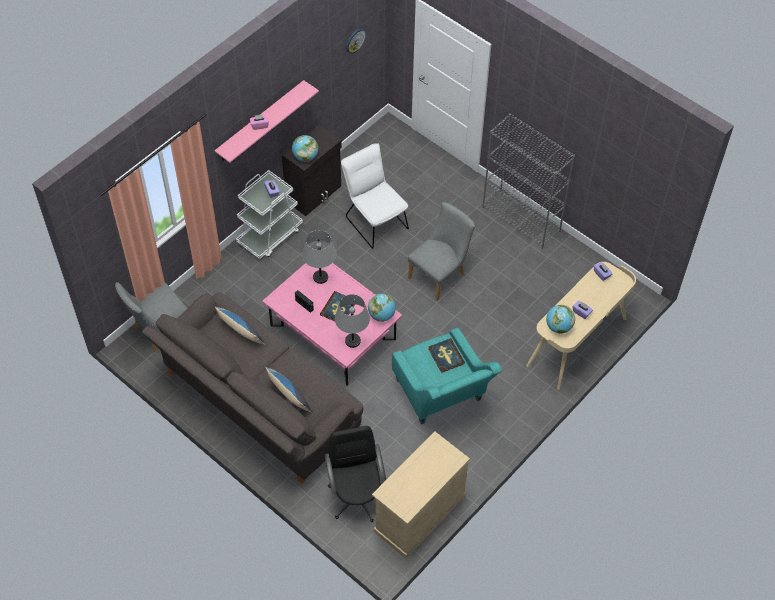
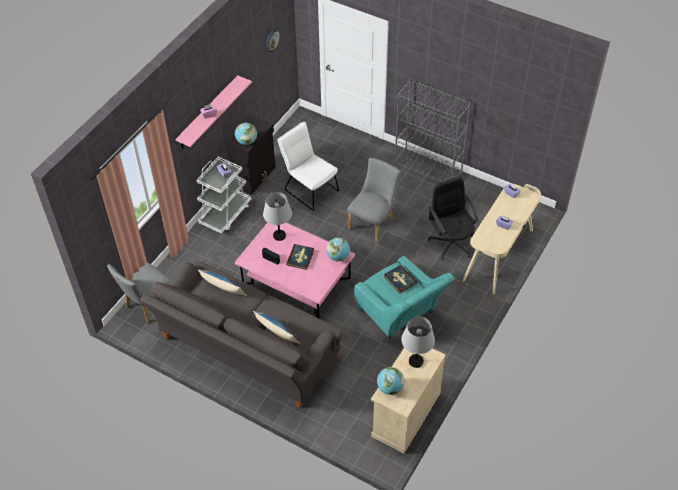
camera: 10 degrees left, 5 degrees down
black office chair [324,426,386,522] -> black office chair moved to [428,176,479,260]
grey table lamp [335,294,370,348] -> grey table lamp moved to [401,317,435,368]
globe [546,305,575,334] -> globe moved to [377,367,405,395]

